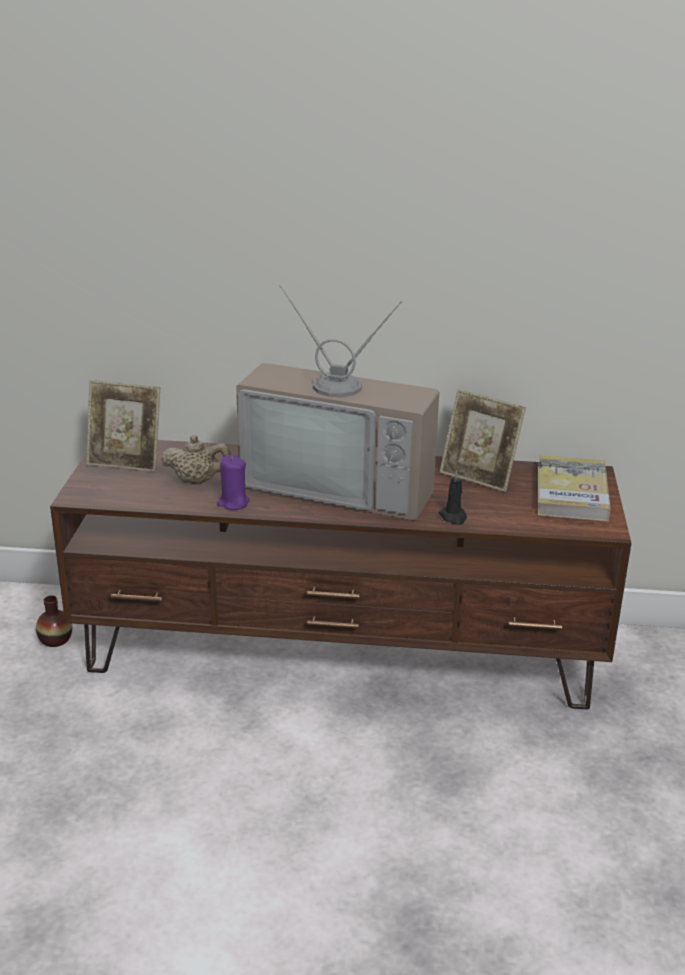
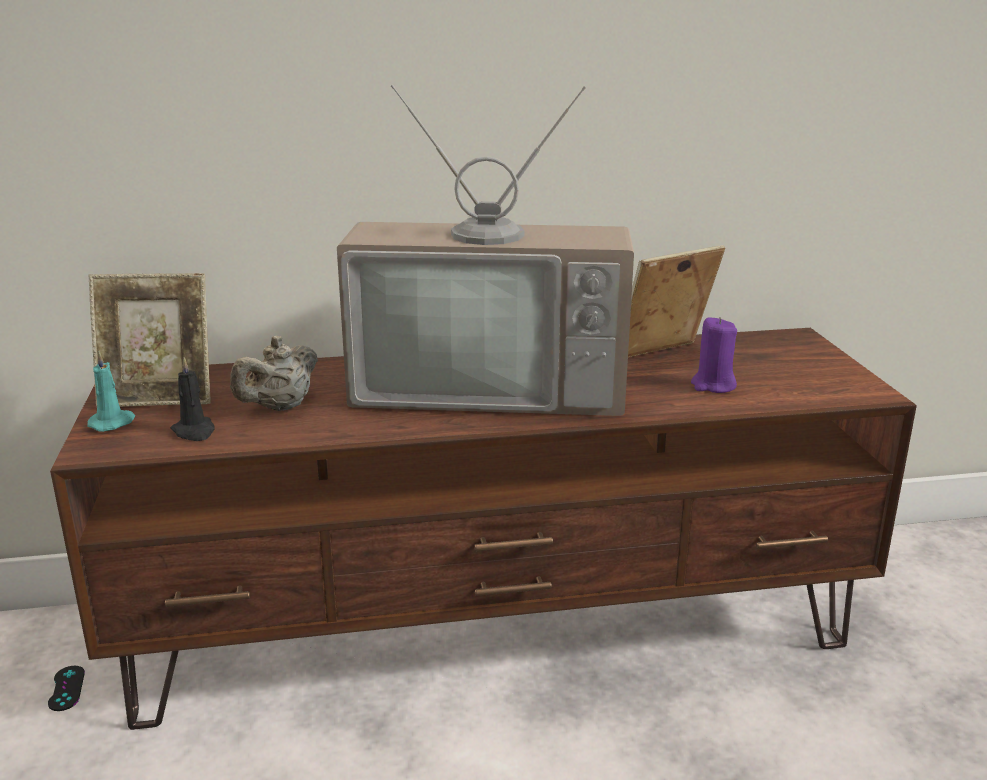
camera: 15 degrees left, 5 degrees down
vase [36,596,72,647] -> black game controller [48,666,85,711]
beige teapot [161,435,231,484] -> beige teapot turned 135 degrees clockwise [230,336,318,411]
purple candle [217,455,250,510] -> purple candle moved to [691,317,737,393]
black candle [438,470,467,525] -> black candle moved to [170,357,215,441]
picture frame [440,389,526,492] -> picture frame turned 135 degrees clockwise [628,245,725,357]
book [538,455,611,522] -> none
none -> turquoise candle [87,351,135,432]

